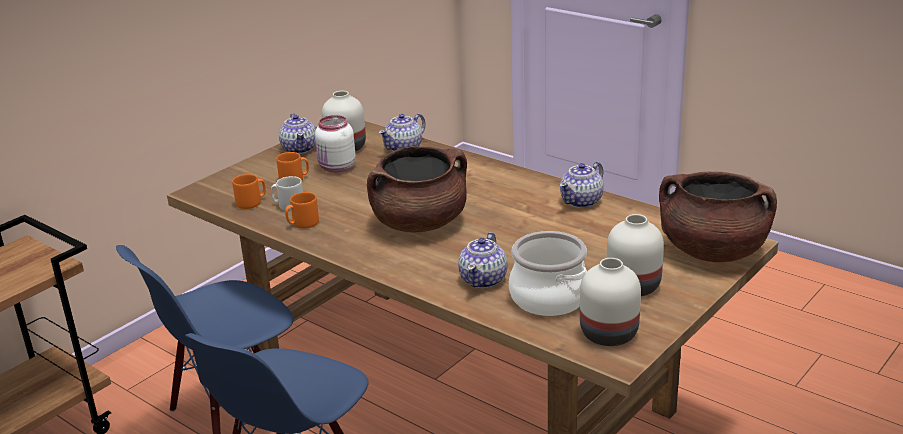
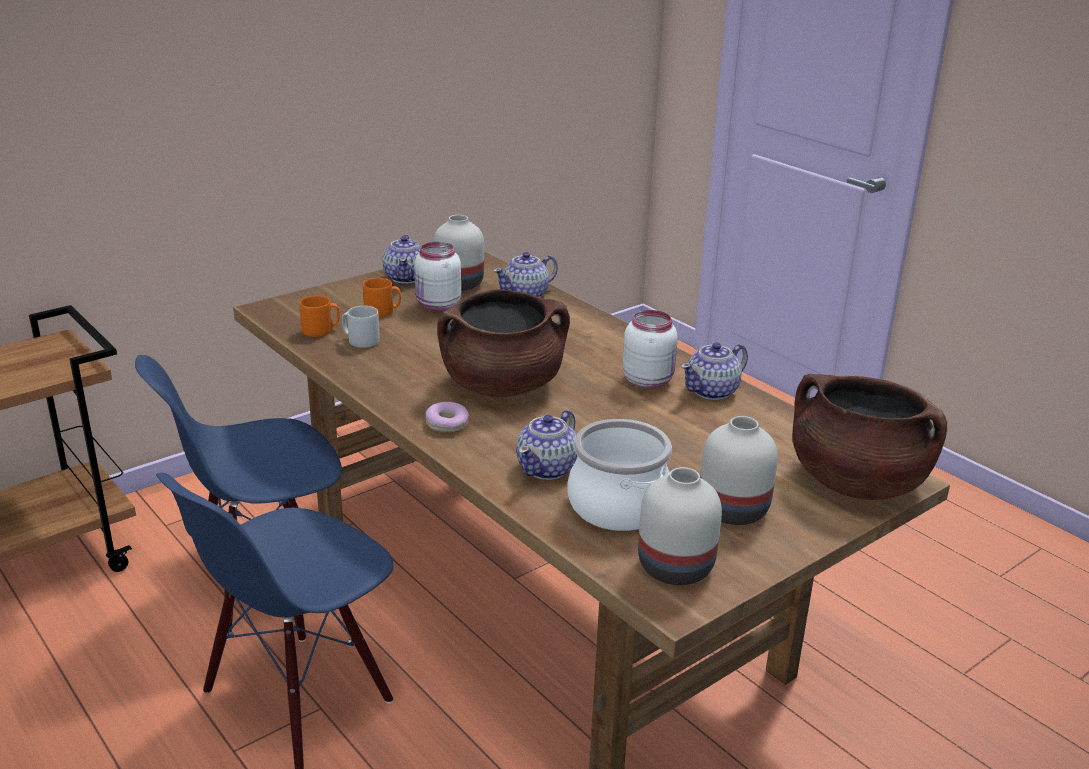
camera: 10 degrees right, 0 degrees up
orange mug [285,192,319,229] -> none
none -> donut [425,402,469,432]
none -> white jar [623,310,678,389]

